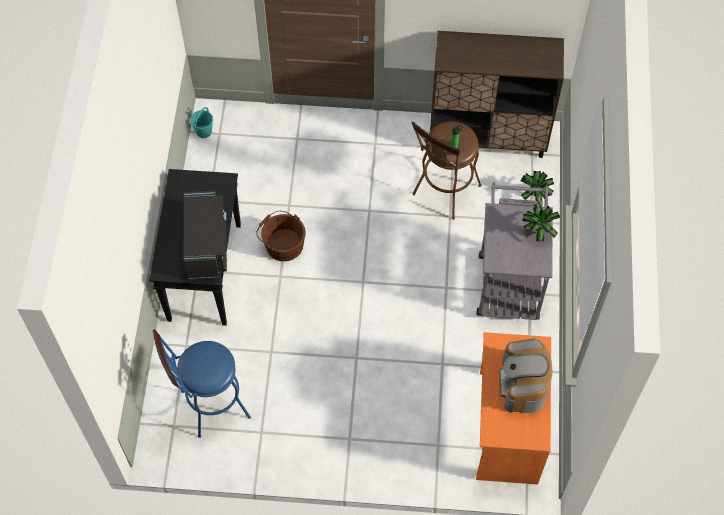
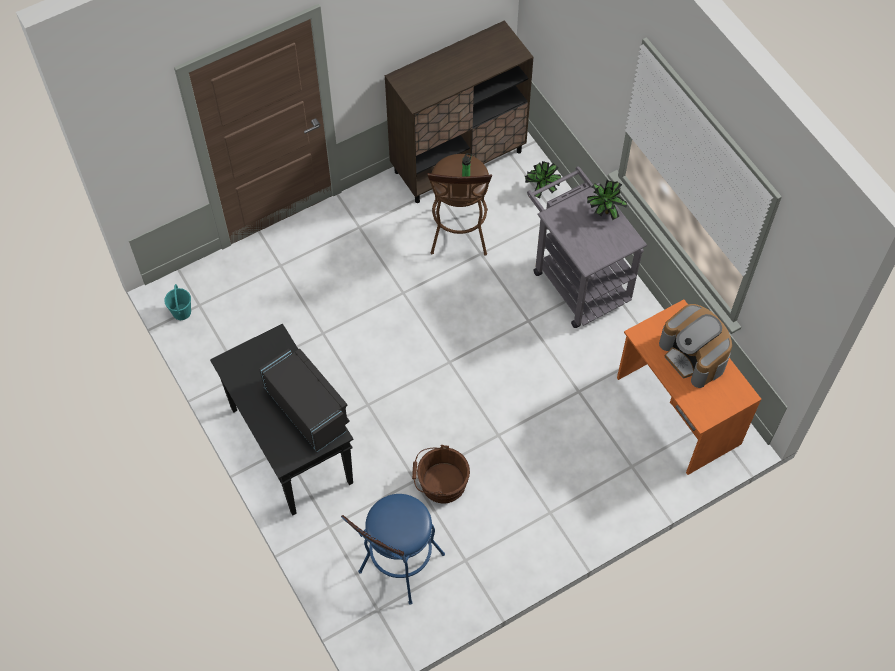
camera: 35 degrees left, 0 degrees up
brown bucket [256,211,306,261] -> brown bucket moved to [412,445,470,503]

